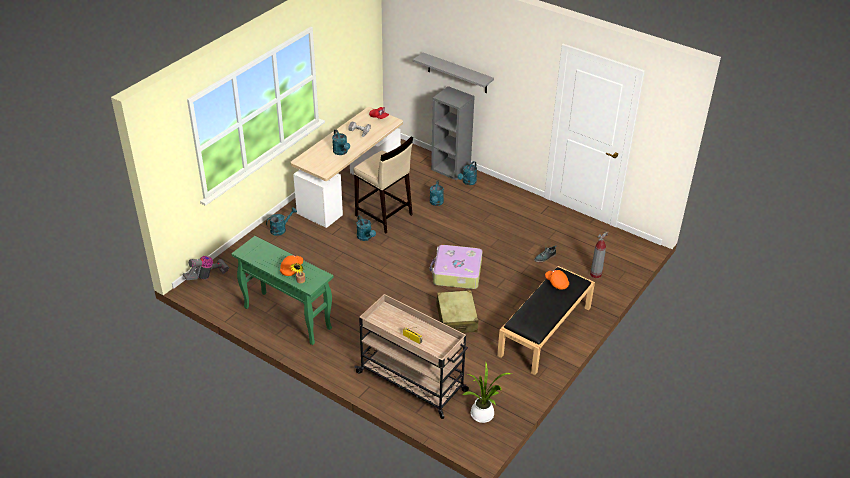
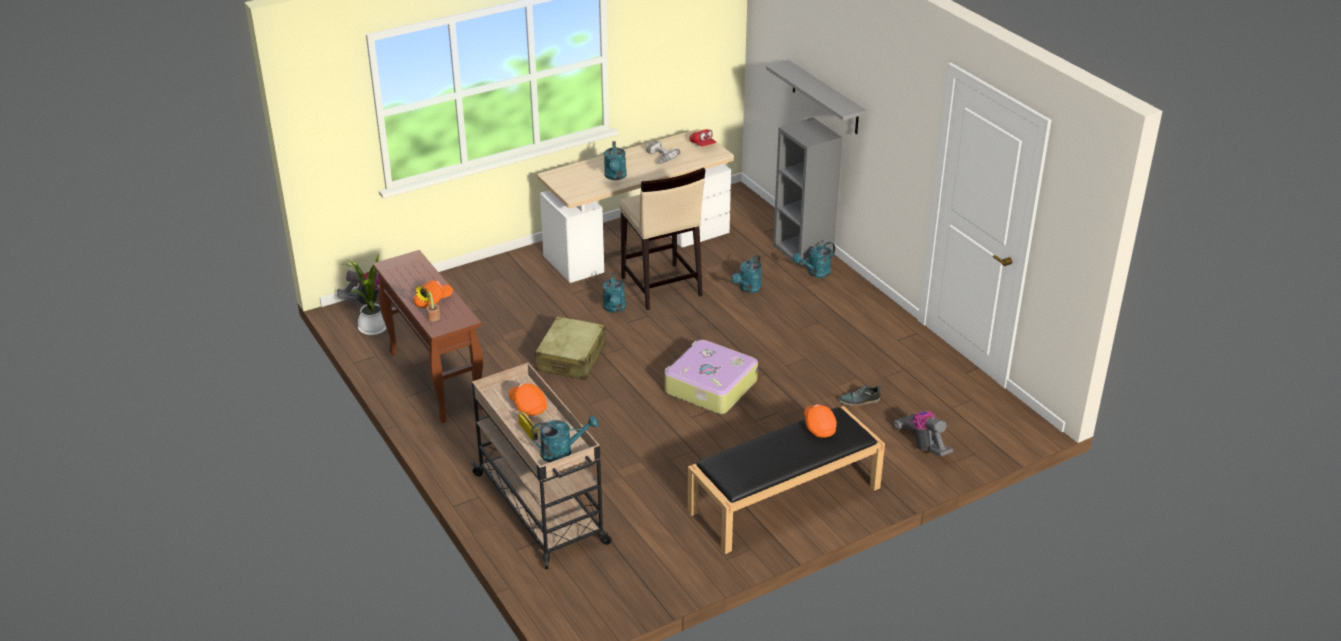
camera: 25 degrees right, 5 degrees down
green console table [231,236,334,345] -> brown console table [373,250,483,423]
turquoise watering can [266,207,297,236] -> turquoise watering can moved to [531,415,598,462]
beige suitcase [436,290,478,333] -> beige suitcase moved to [535,316,606,380]
potted plant [462,363,512,423] -> potted plant moved to [344,254,387,335]
fire extinguisher [590,231,608,278] -> vacuum cleaner [894,411,953,457]
none -> orange cap [509,383,547,416]

